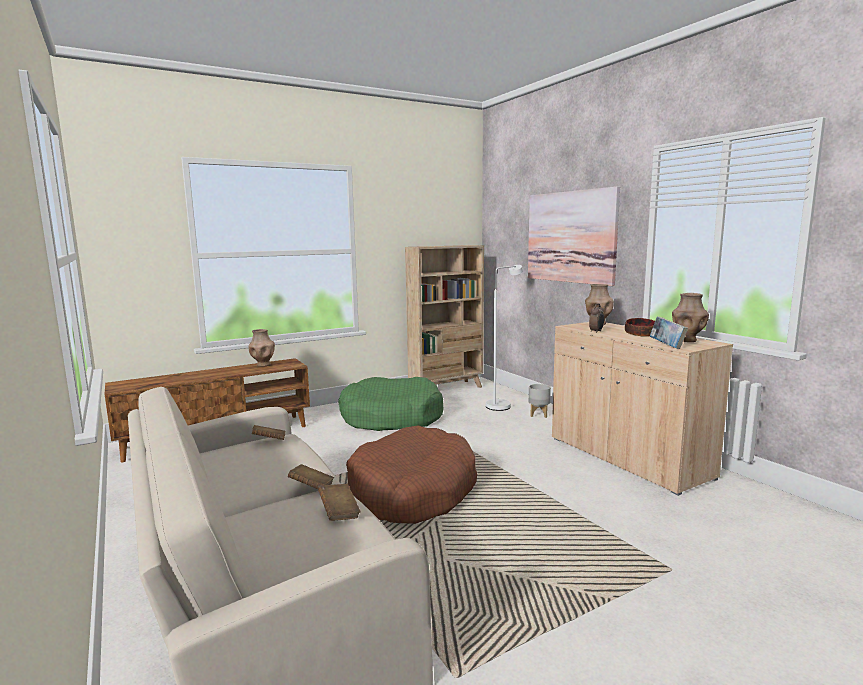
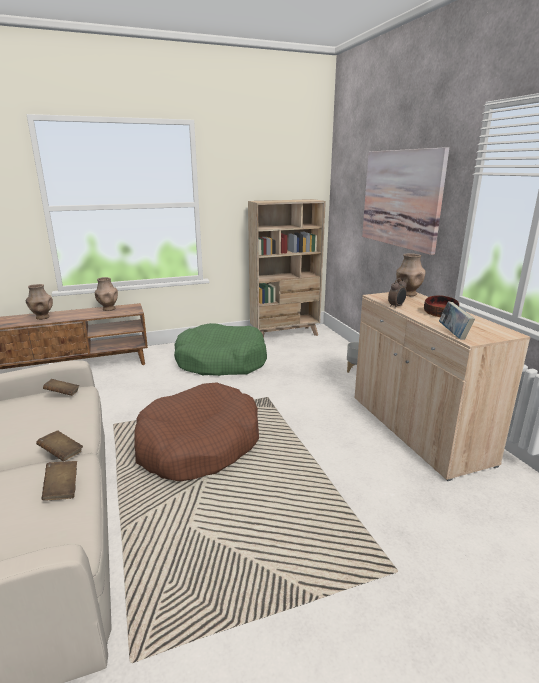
camera: 10 degrees right, 10 degrees up
white floor lamp [486,265,523,411] -> none
brown vase [672,293,709,342] -> brown vase moved to [26,284,53,320]

